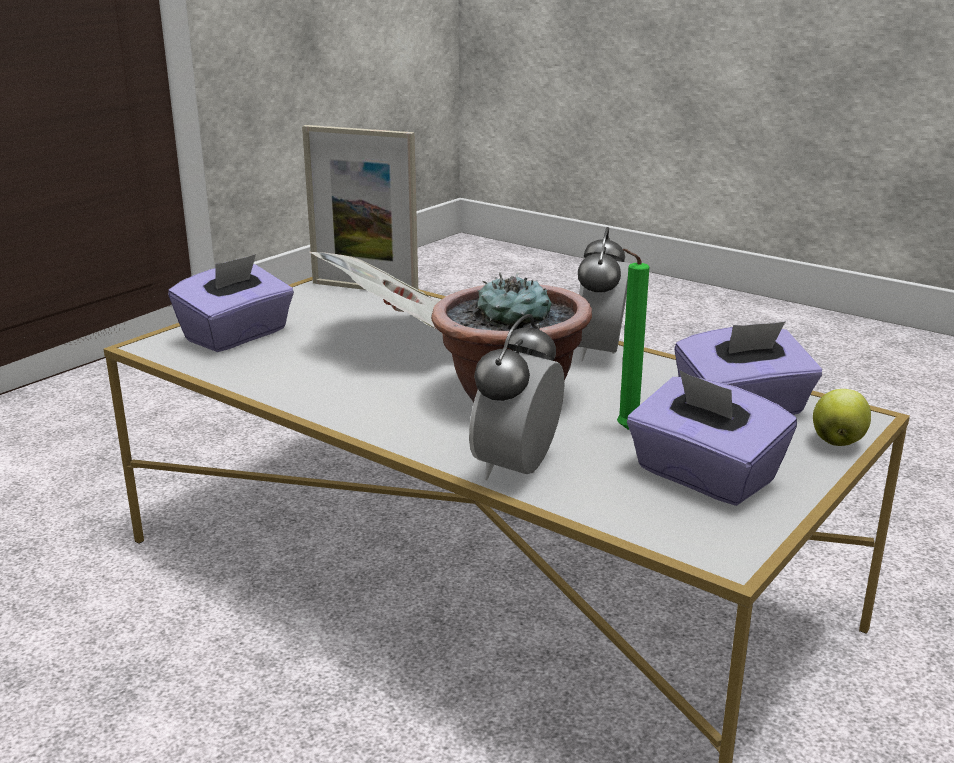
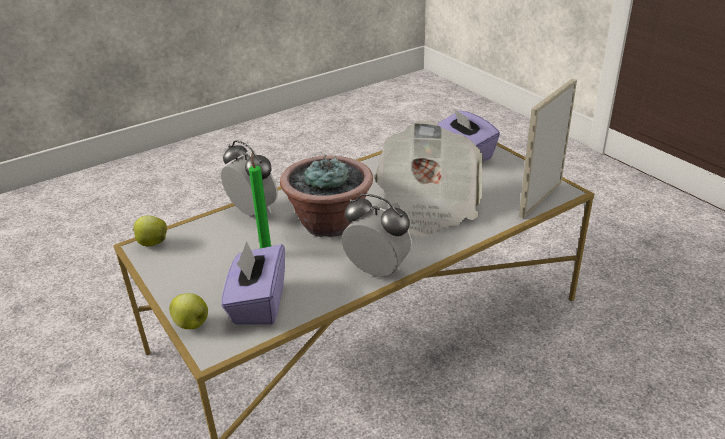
camera: 110 degrees right, 10 degrees up
purple tissue box [627,370,797,506] -> none
none -> apple [133,216,167,246]

